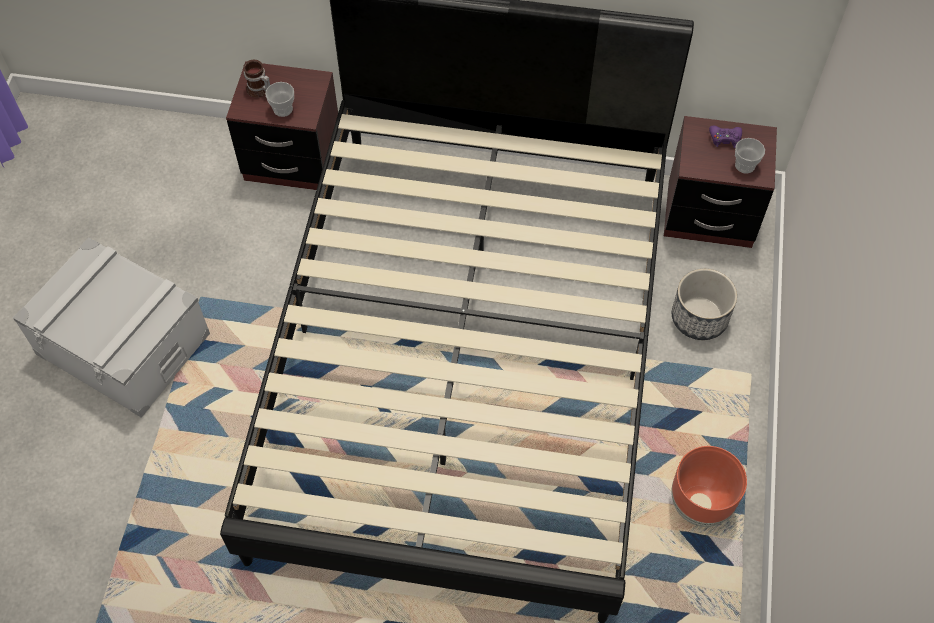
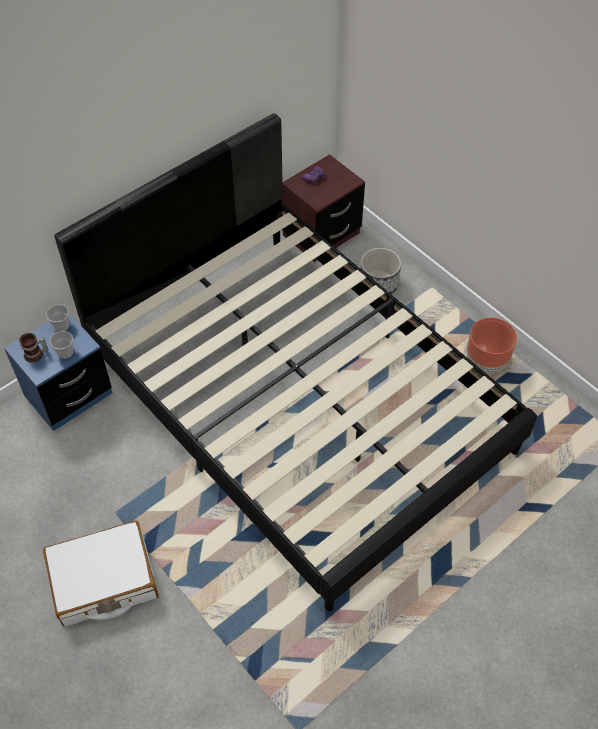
camera: 50 degrees left, 5 degrees down
grey storage box [13,238,210,418] -> white suitcase [43,520,159,627]
brown nightstand [226,61,338,190] -> blue nightstand [4,313,112,431]
cup [735,138,765,174] -> cup moved to [46,305,70,332]

